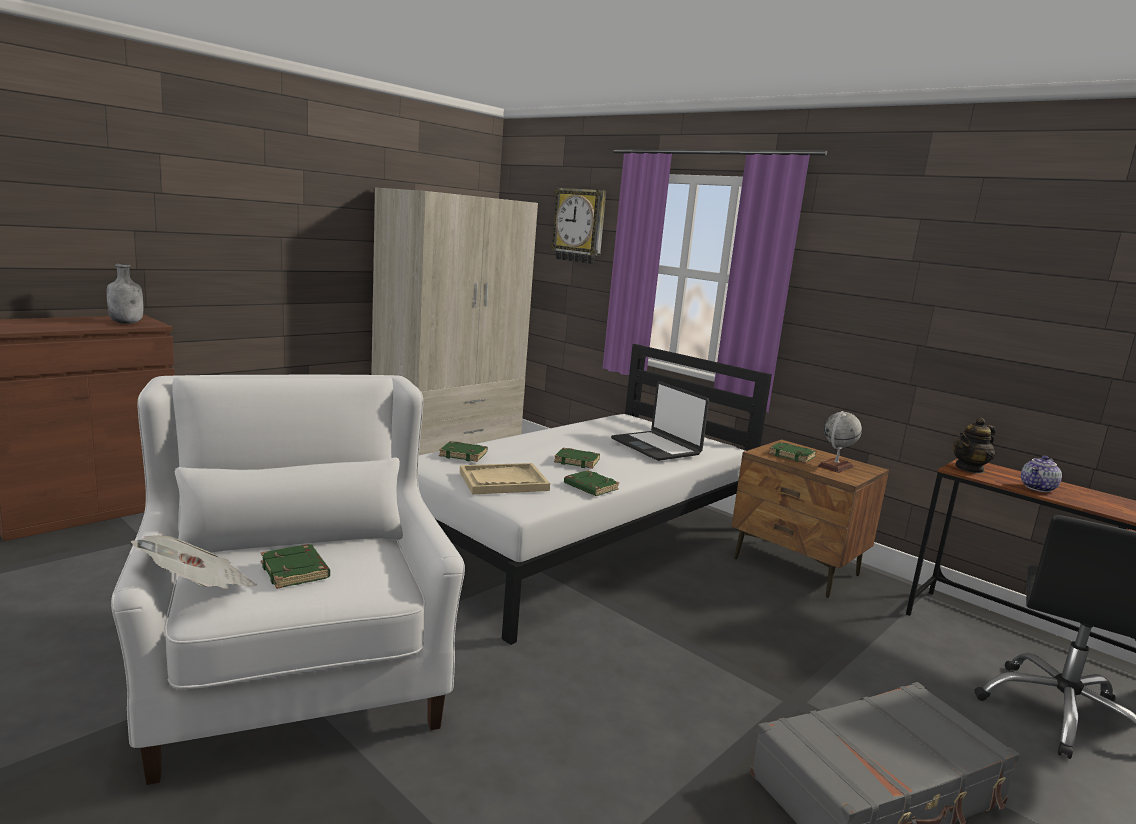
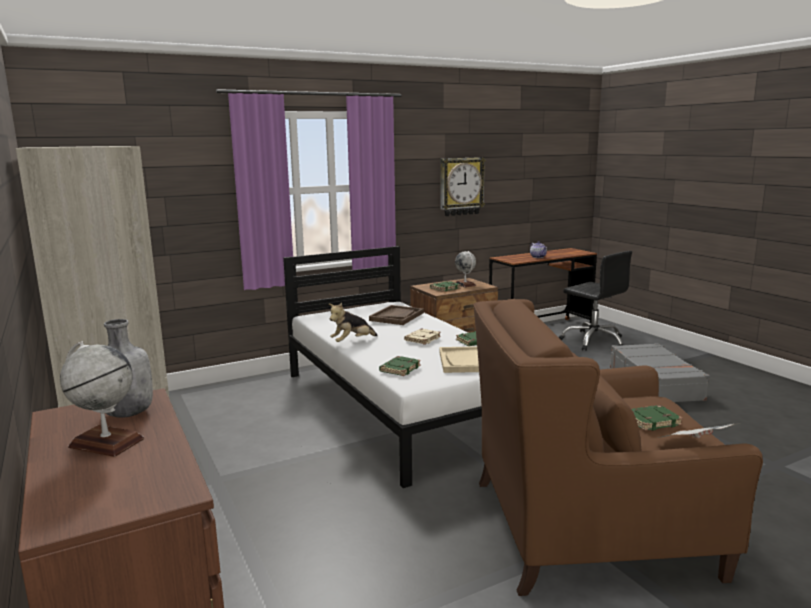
camera: 70 degrees left, 0 degrees up
white armchair [111,375,465,785] -> brown armchair [473,299,763,596]
wall clock [550,188,606,264] -> wall clock moved to [441,157,486,216]
green book [554,448,600,469] -> beige book [404,329,441,345]
laptop [611,381,709,461] -> brown tray [369,305,424,325]
teapot [953,418,996,473] -> none
none -> globe [60,341,144,457]
none -> plush toy [329,303,378,342]

